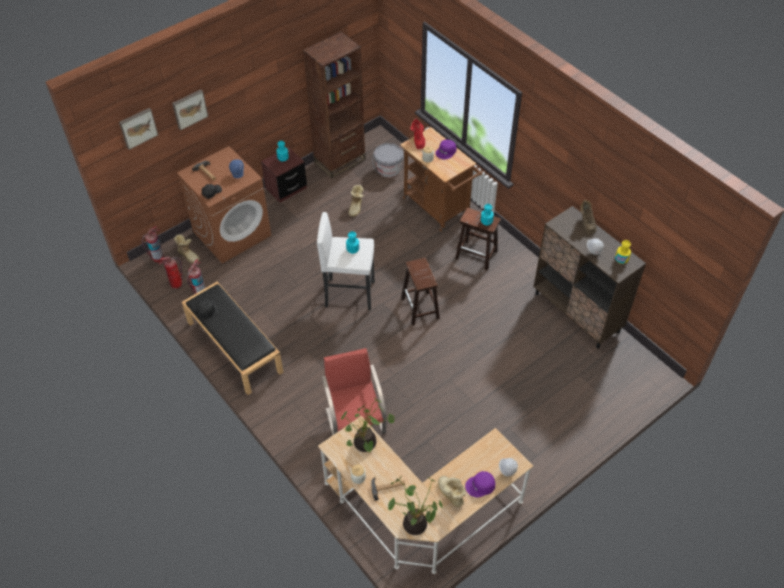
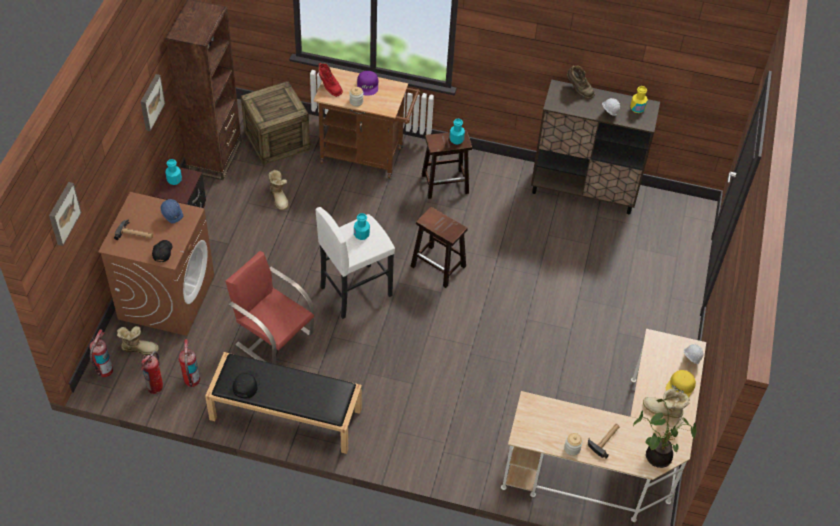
camera: 40 degrees left, 0 degrees up
picture [172,89,208,130] -> picture moved to [140,74,165,131]
red chair [321,348,386,436] -> red chair moved to [225,251,314,364]
potted plant [341,397,394,452] -> none
grey bucket [372,143,404,177] -> crate [241,81,310,165]
purple cap [465,471,495,497] -> yellow cap [666,370,696,397]

